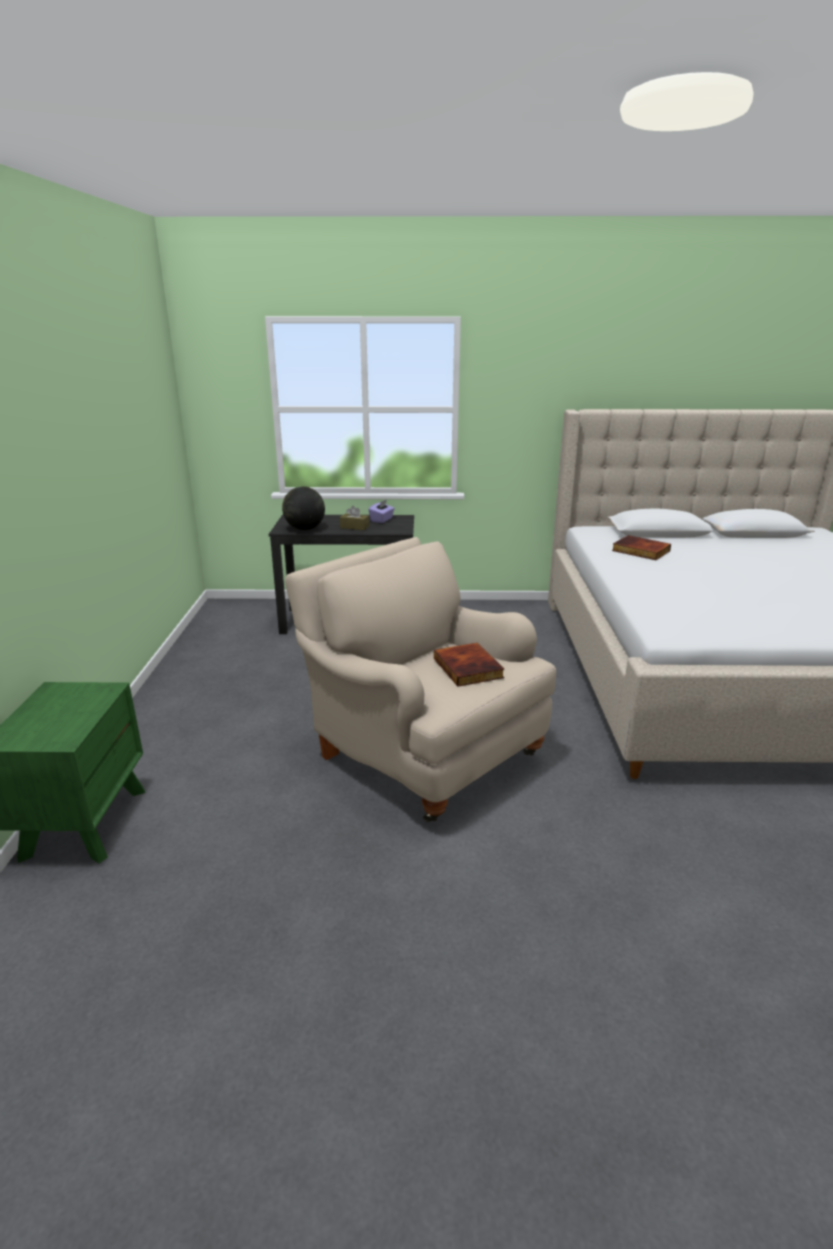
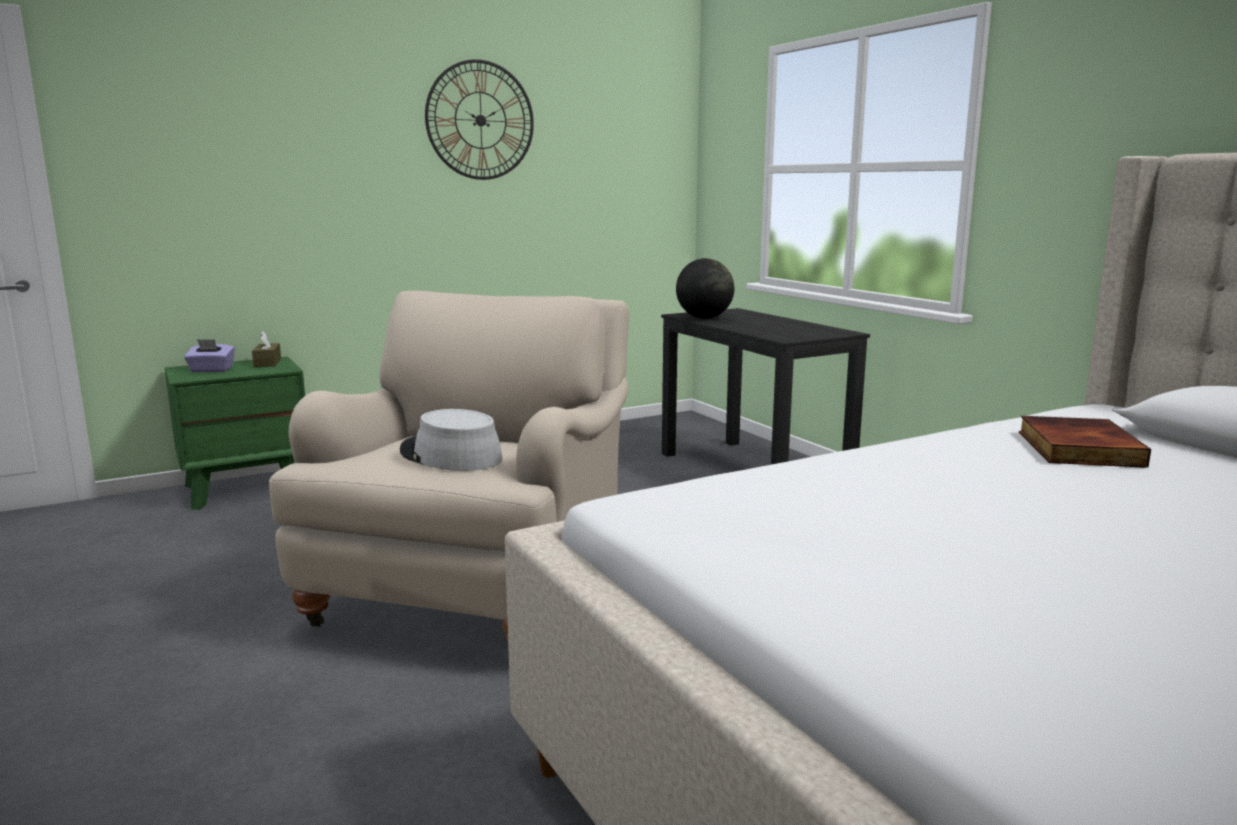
camera: 60 degrees right, 10 degrees down
brown tissue box [340,506,369,530] -> brown tissue box moved to [252,331,281,367]
purple tissue box [369,500,395,523] -> purple tissue box moved to [184,339,235,373]
book [434,642,504,687] -> grey hat [400,409,503,471]
none -> wall clock [425,59,534,180]

